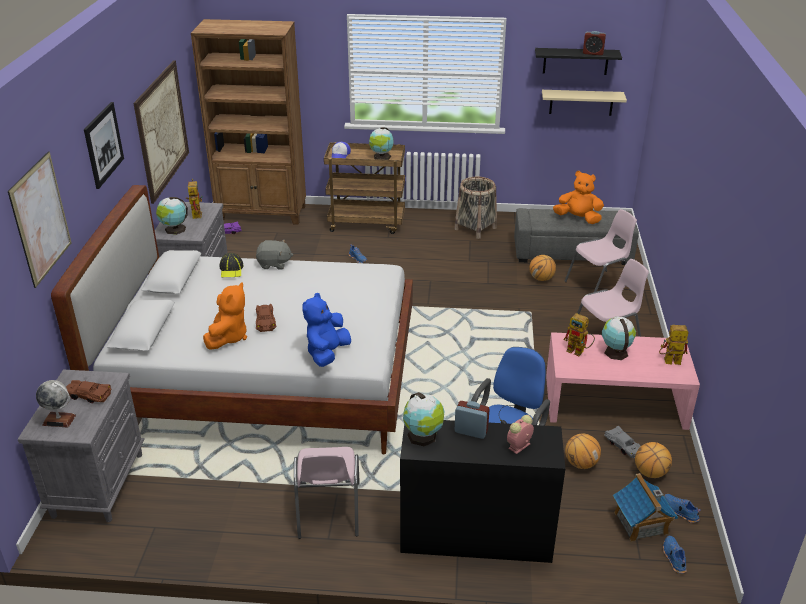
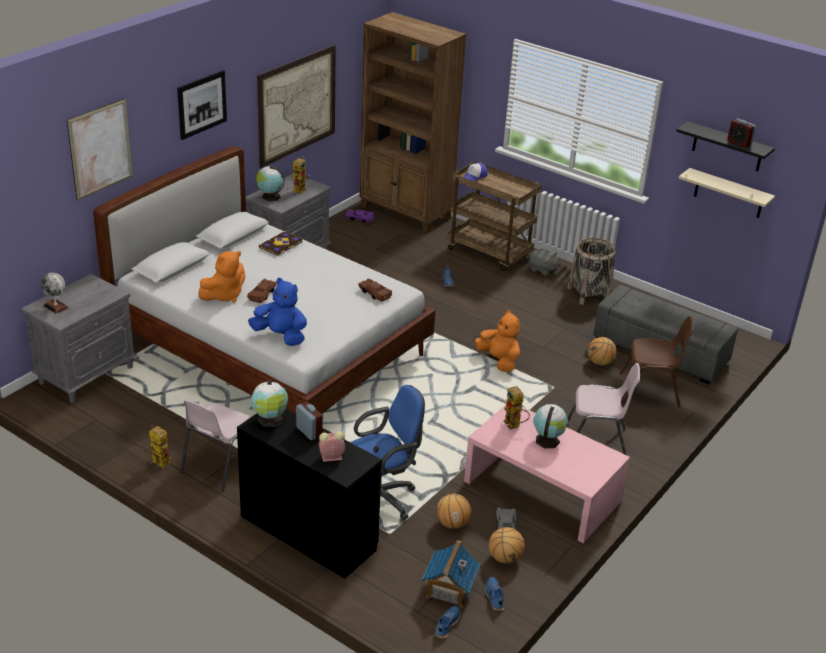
camera: 30 degrees right, 0 degrees up
brown toy car [66,380,111,403] -> brown toy car moved to [358,279,392,302]
cap [220,253,244,277] -> book [259,231,303,256]
grey plush toy [256,239,293,269] -> grey plush toy moved to [529,249,558,276]
blue plush toy [302,293,351,367] -> blue plush toy turned 60 degrees clockwise [248,278,307,346]
globe [369,127,393,160] -> none
orange plush toy [553,171,604,224] -> orange plush toy moved to [475,310,520,372]
pink chair [564,209,637,292] -> brown chair [620,316,694,407]
toy robot [659,325,689,365] -> toy robot moved to [142,425,172,468]

